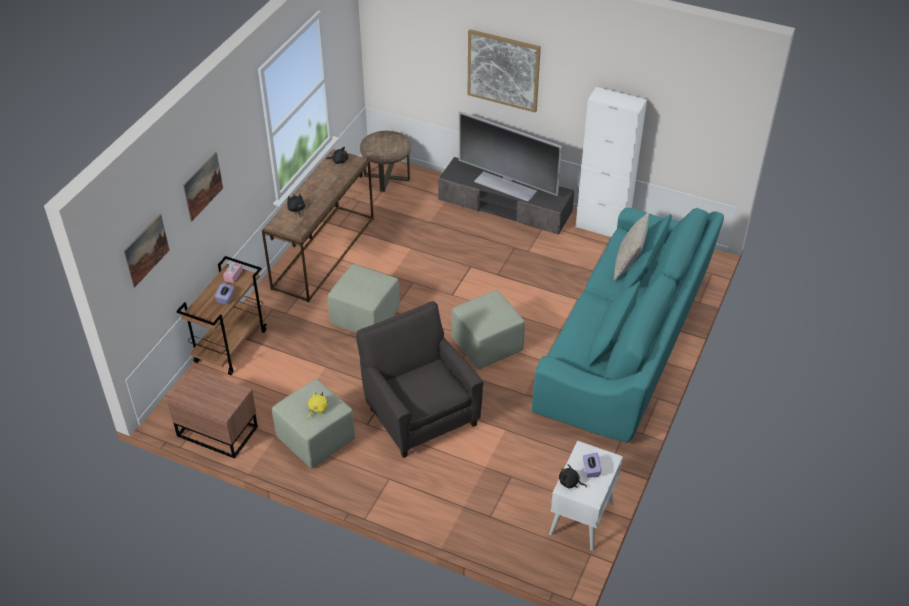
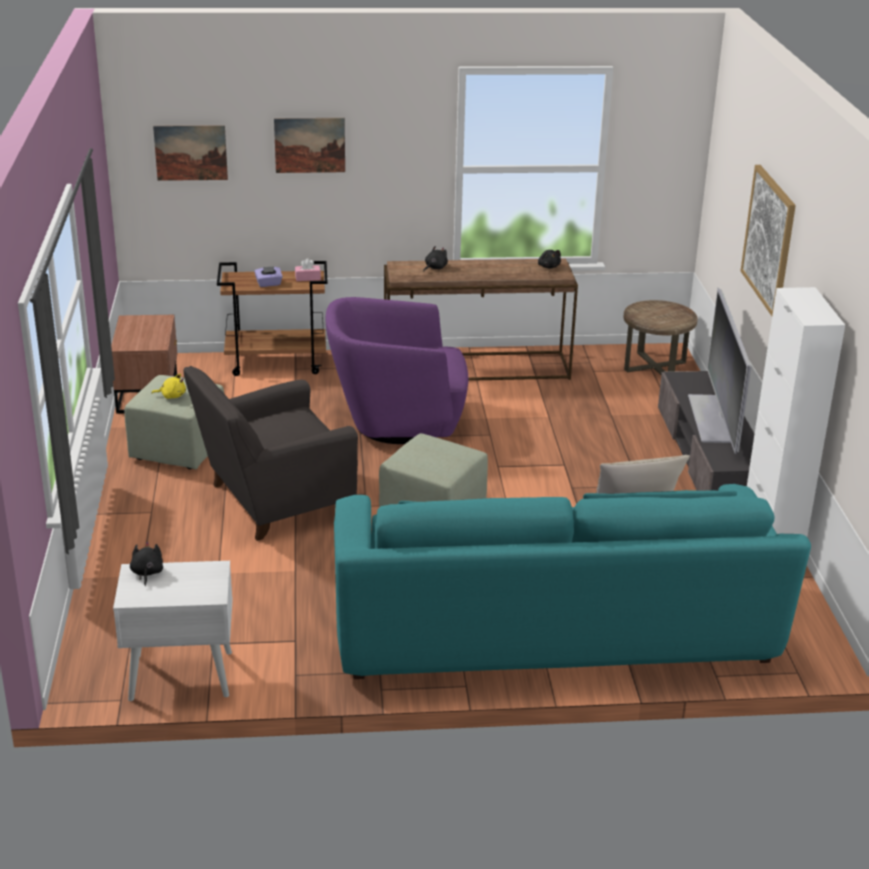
camera: 60 degrees right, 15 degrees down
green ottoman [328,264,400,333] -> purple armchair [326,297,468,444]
grey armchair [356,301,484,458] -> grey armchair turned 150 degrees counterclockwise [183,366,358,541]
purple tissue box [583,452,601,478] -> none

